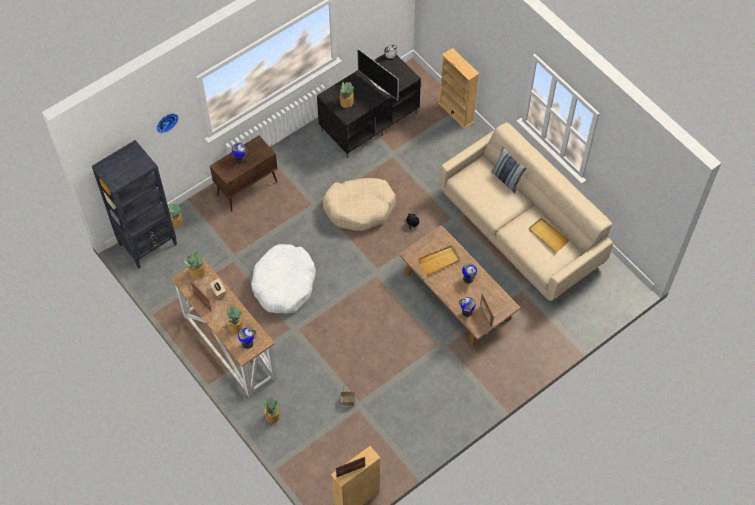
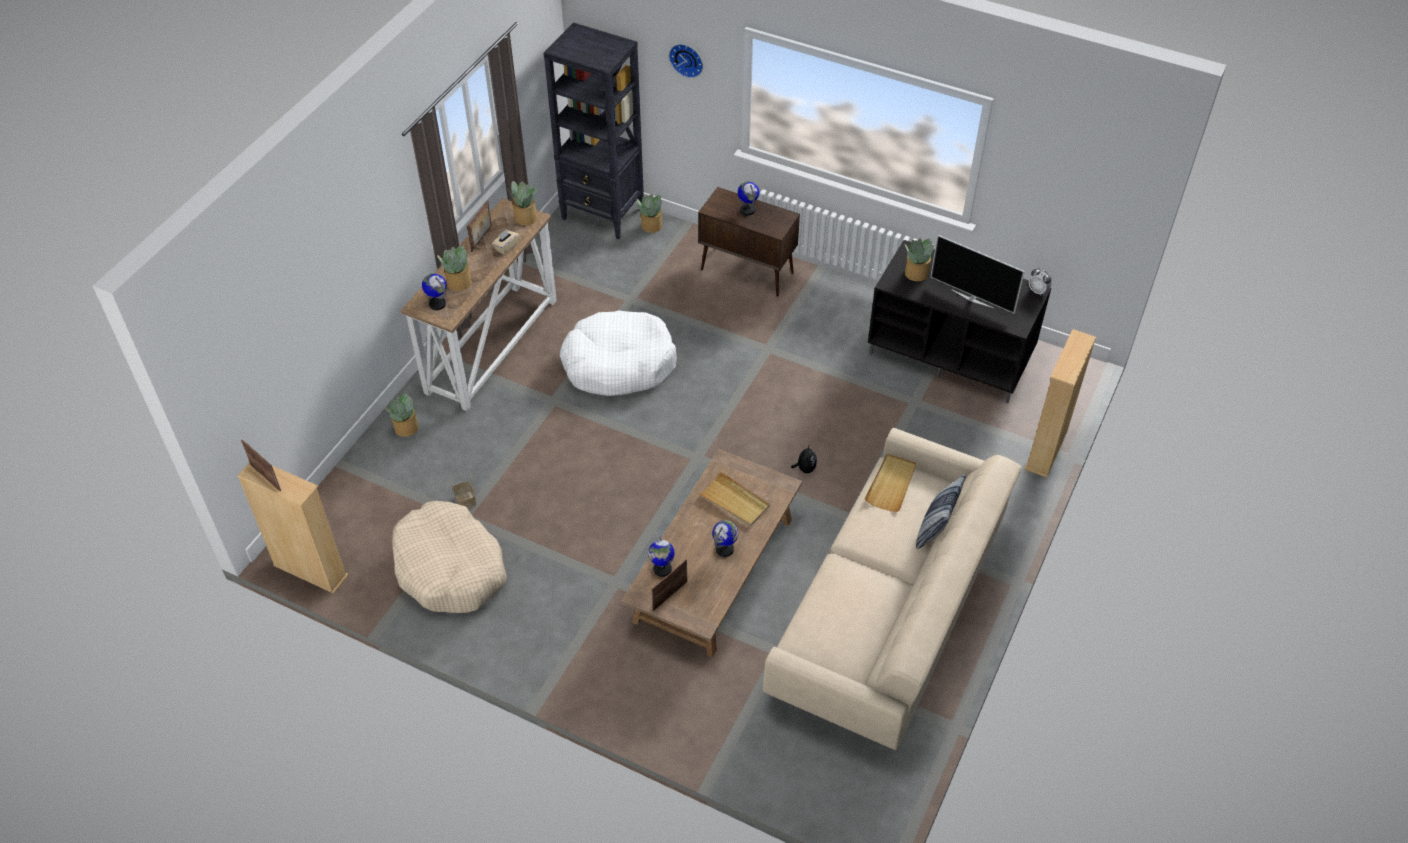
camera: 65 degrees right, 10 degrees down
beige dog bed [323,178,396,231] -> beige dog bed moved to [392,501,507,613]
television [357,48,399,100] -> television turned 75 degrees counterclockwise [930,235,1025,314]
beige tray [529,218,569,253] -> beige tray moved to [865,454,916,512]

